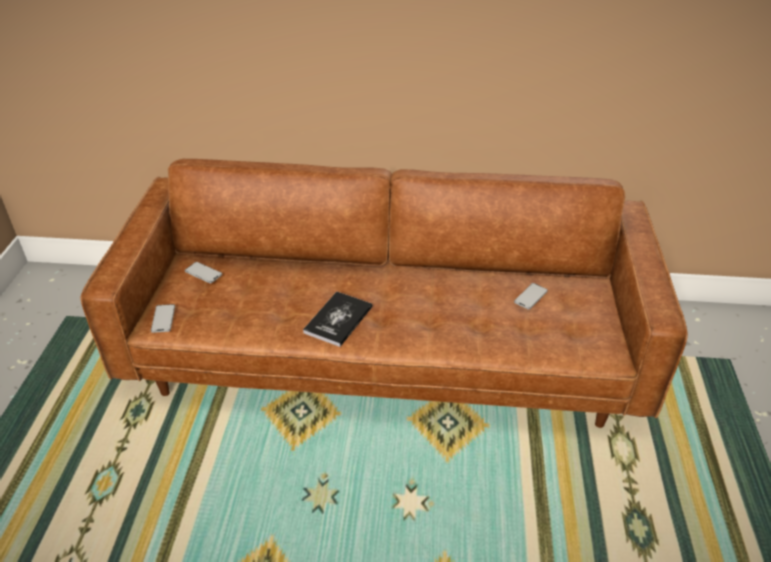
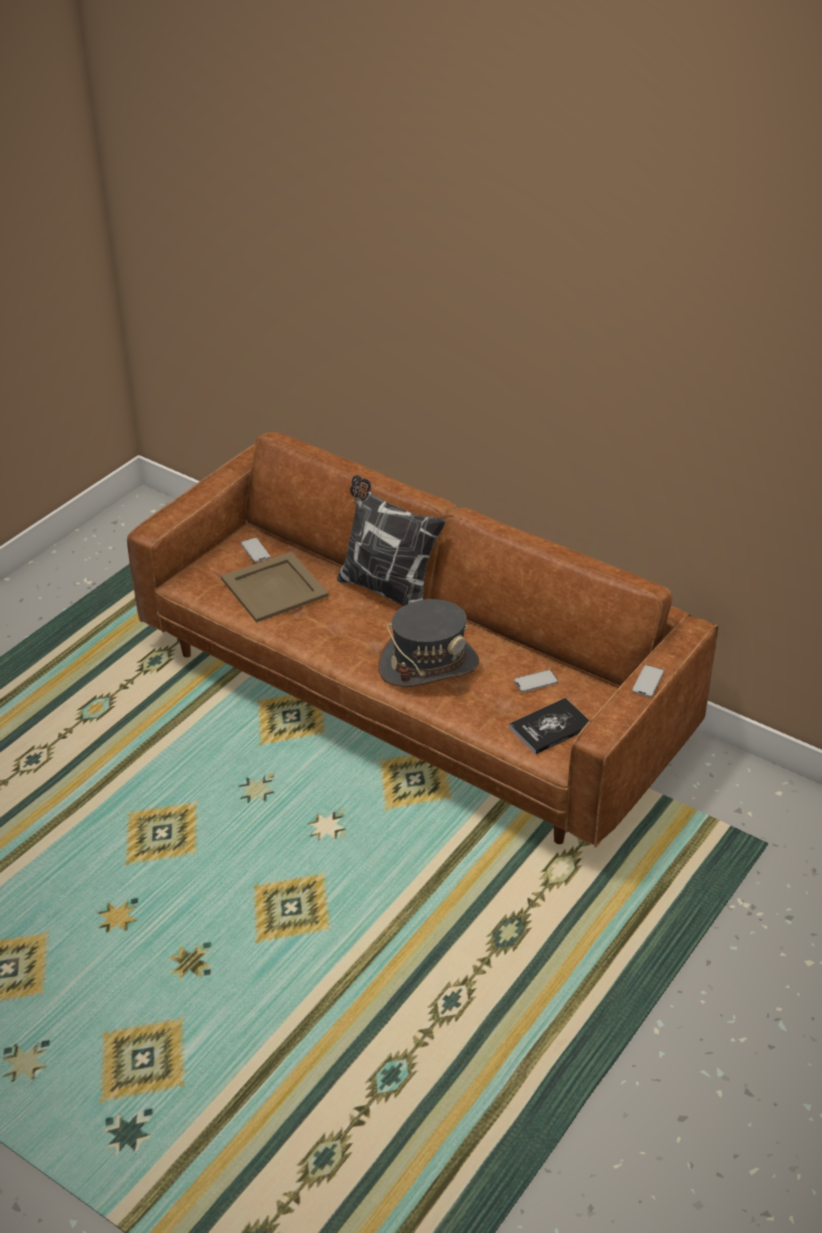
camera: 30 degrees right, 0 degrees up
phone [151,304,175,333] -> phone moved to [632,665,664,697]
book [303,291,372,347] -> book moved to [509,698,589,754]
none -> beige tray [221,552,328,623]
none -> pillow [337,475,446,606]
none -> grey hat [378,599,479,687]

